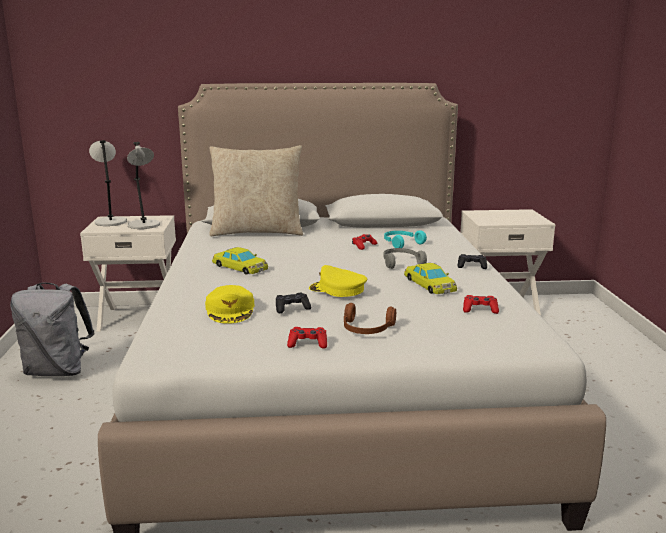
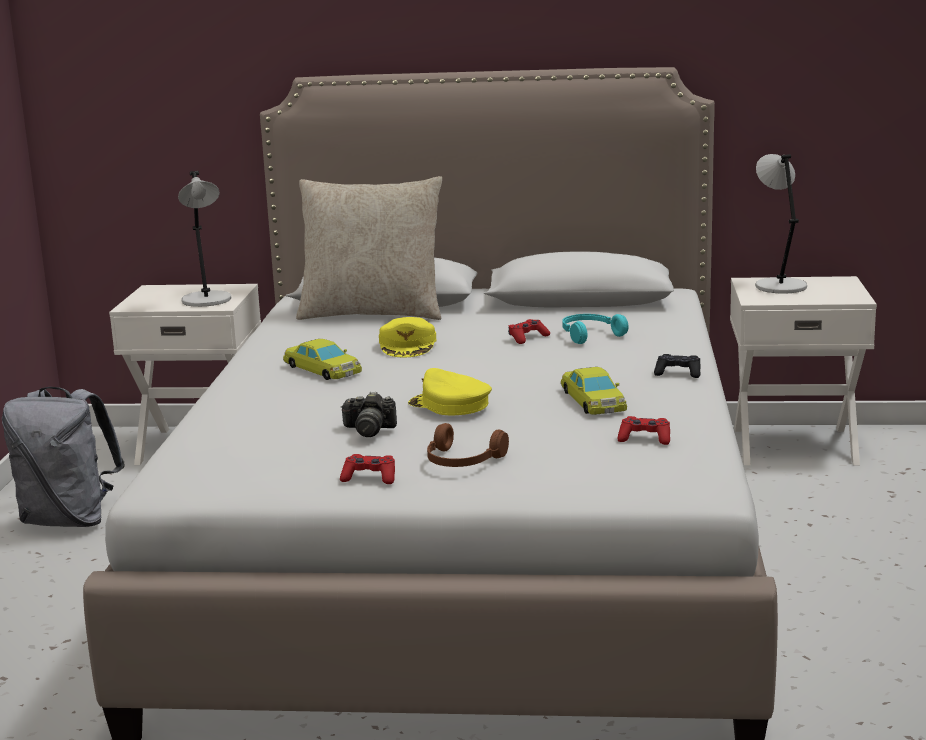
camera: 10 degrees right, 0 degrees up
grey table lamp [89,140,127,226] -> grey table lamp moved to [756,154,807,293]
yellow cap [205,285,254,324] -> yellow cap moved to [379,317,436,357]
black game controller [276,293,311,313] -> camera [341,392,397,437]
grey headphones [384,248,427,269] -> none

